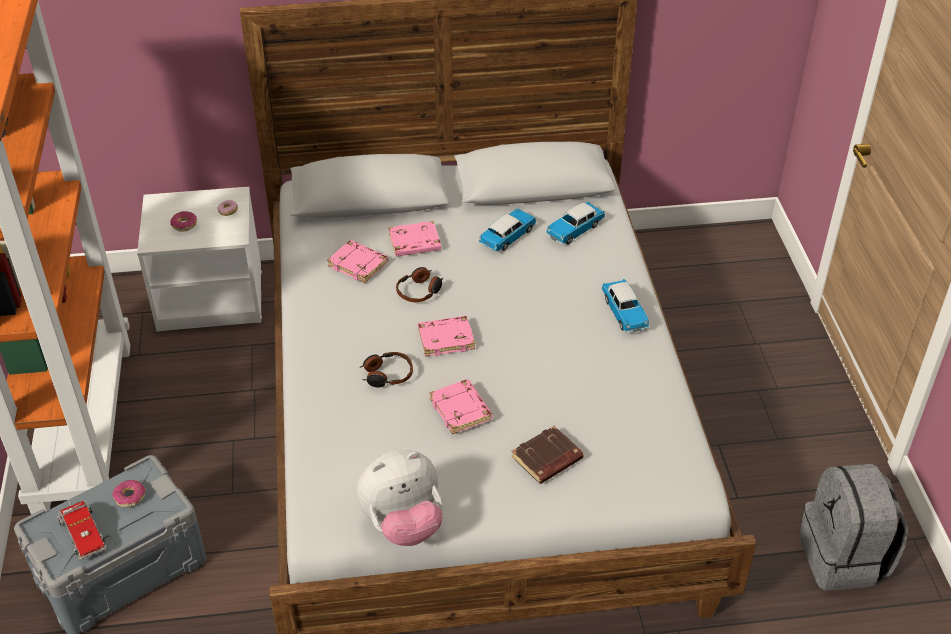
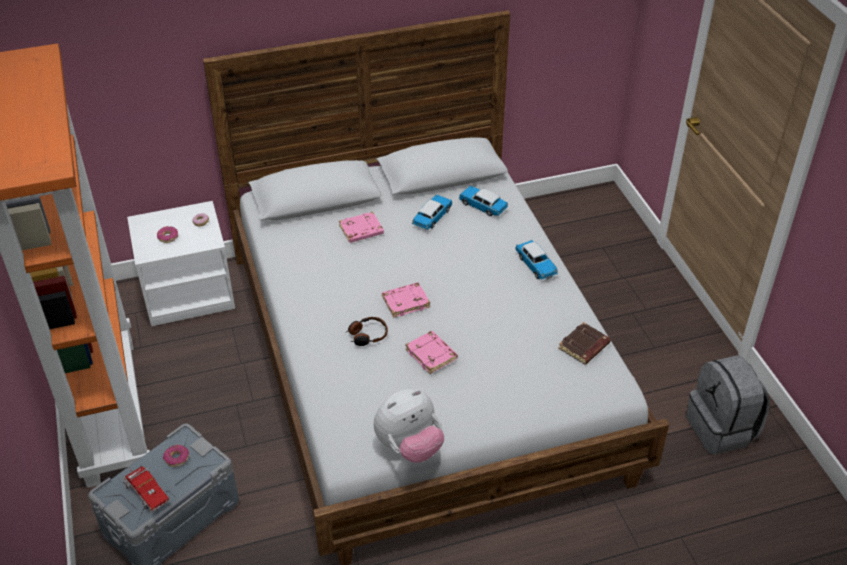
camera: 10 degrees left, 0 degrees up
pink book [327,240,388,283] -> none
headphones [396,267,443,302] -> none
brown book [511,426,584,484] -> brown book moved to [558,322,611,365]
toy car [546,202,605,245] -> toy car turned 90 degrees clockwise [459,186,508,216]

